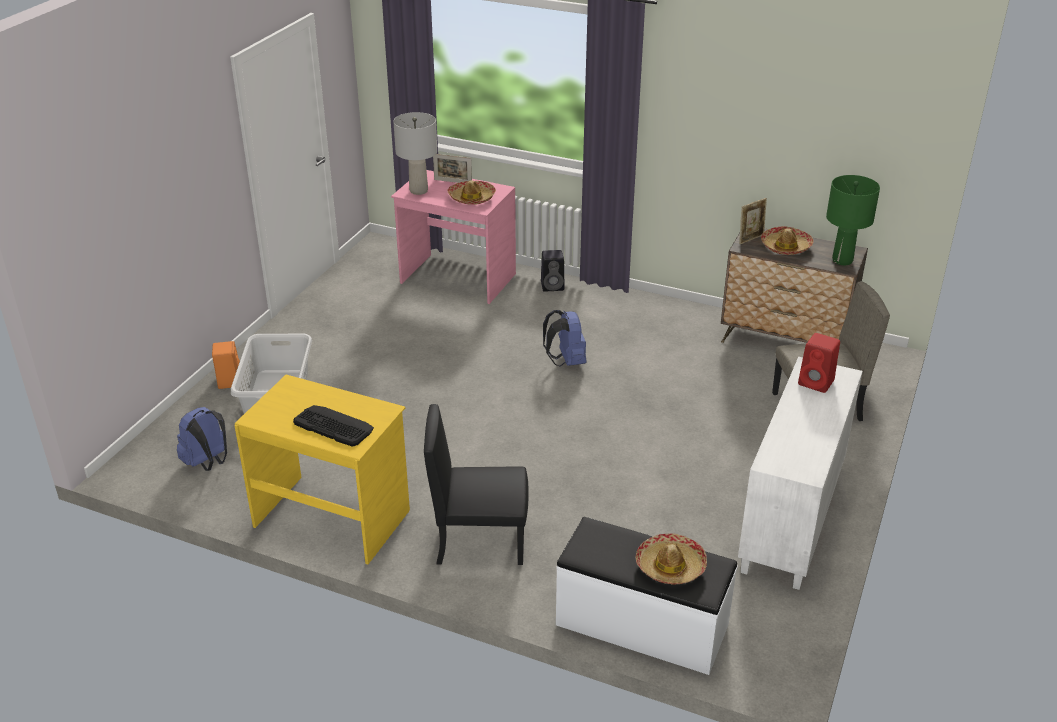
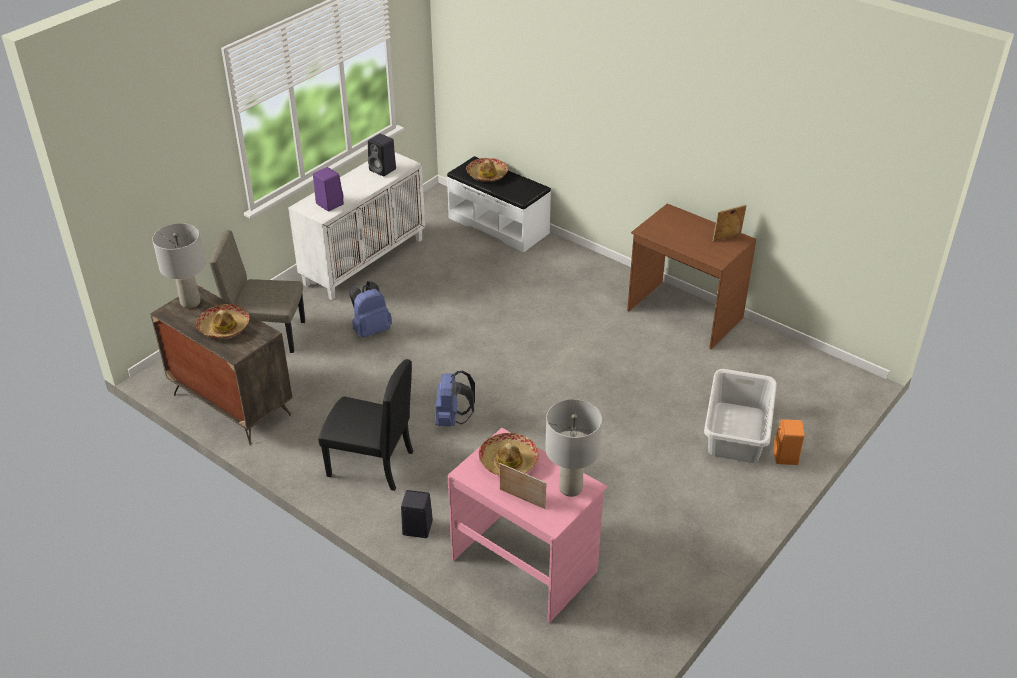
camera: 165 degrees left, 5 degrees up
blue backpack [177,407,227,471] -> blue backpack moved to [349,281,392,338]
yellow desk [234,375,410,565] -> brown desk [627,203,756,349]
keyboard [293,405,374,447] -> none
black chair [424,404,528,565] -> black chair moved to [318,359,414,491]
picture frame [739,198,767,244] -> picture frame moved to [713,205,747,242]
red speaker [798,333,840,393] -> purple speaker [313,167,344,211]
green table lamp [826,175,880,265] -> grey table lamp [152,223,205,308]
none -> black speaker [368,134,396,176]

